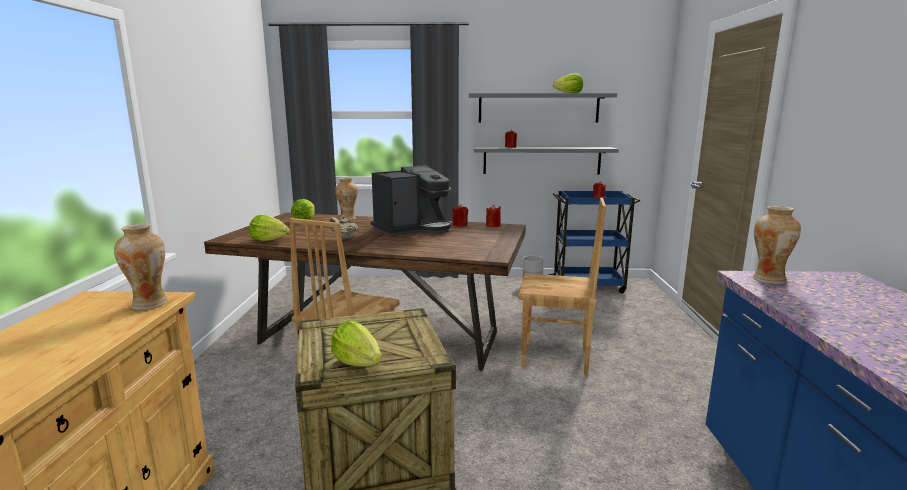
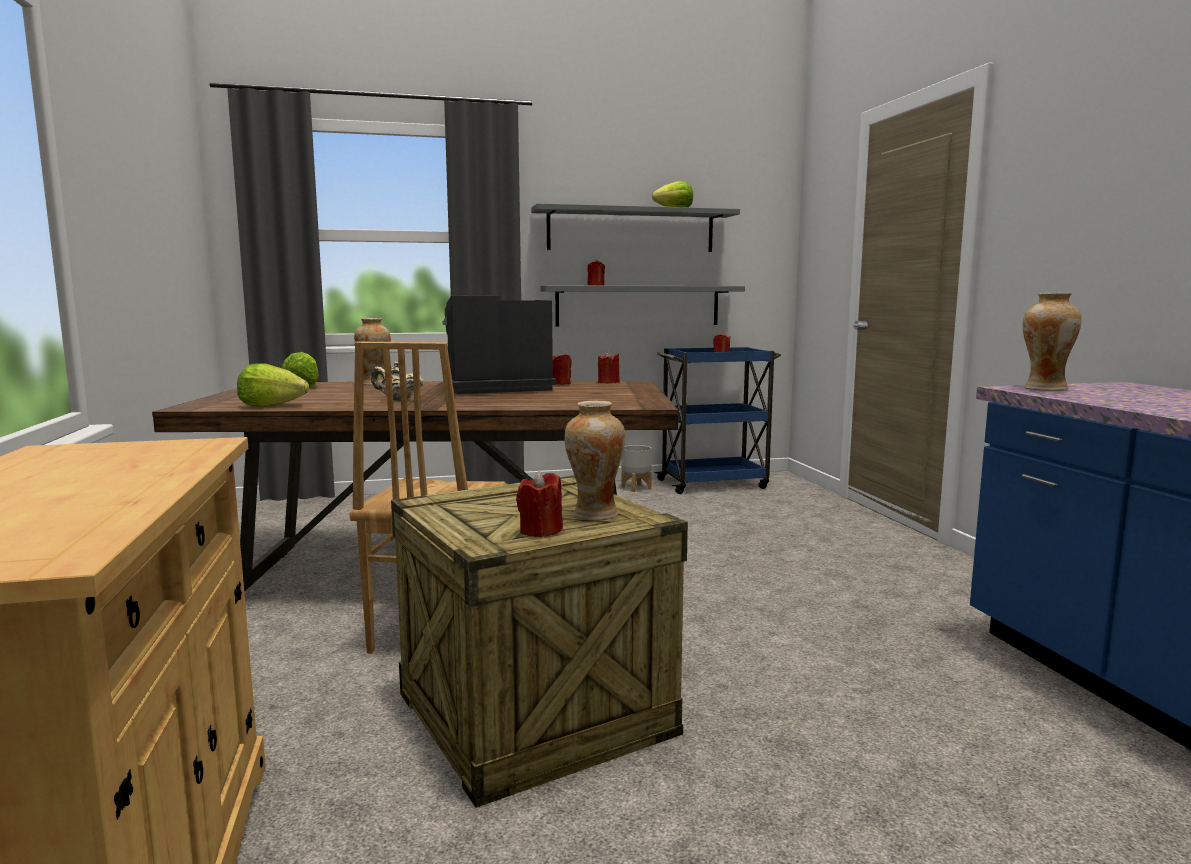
camera: 15 degrees left, 5 degrees down
vase [114,224,168,310] -> vase moved to [565,401,625,521]
lettuce [331,321,382,367] -> red candle [516,471,563,537]
coffee machine [371,165,451,236] -> coffee machine turned 150 degrees counterclockwise [442,295,557,394]
brown chair [518,197,606,375] -> none

